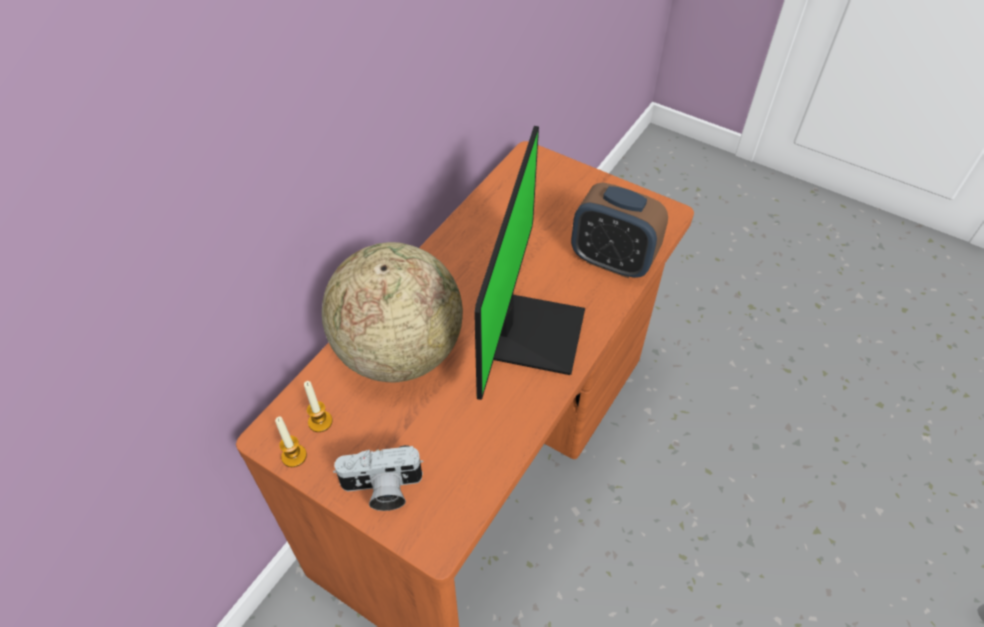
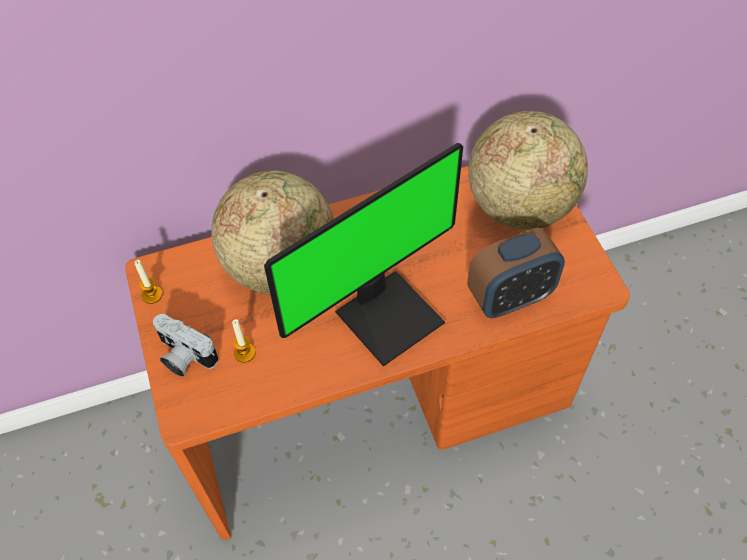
camera: 40 degrees right, 5 degrees up
candle [304,381,332,432] -> candle moved to [232,319,256,363]
alarm clock [571,182,668,279] -> alarm clock turned 90 degrees counterclockwise [467,228,565,318]
none -> globe [468,111,588,230]

